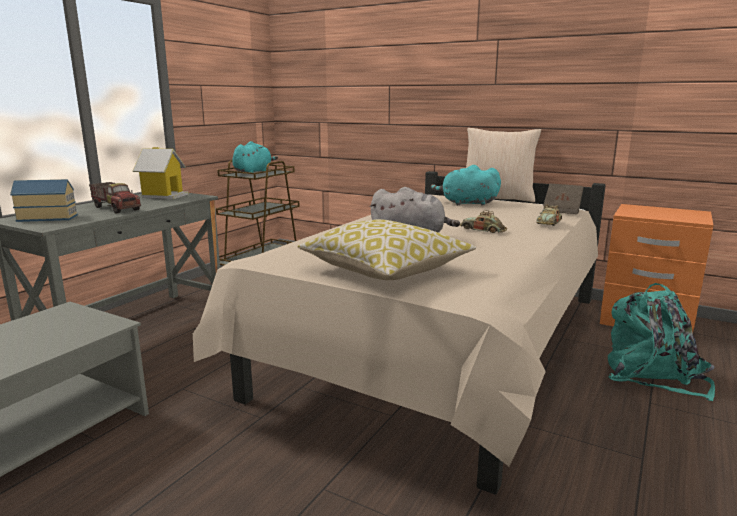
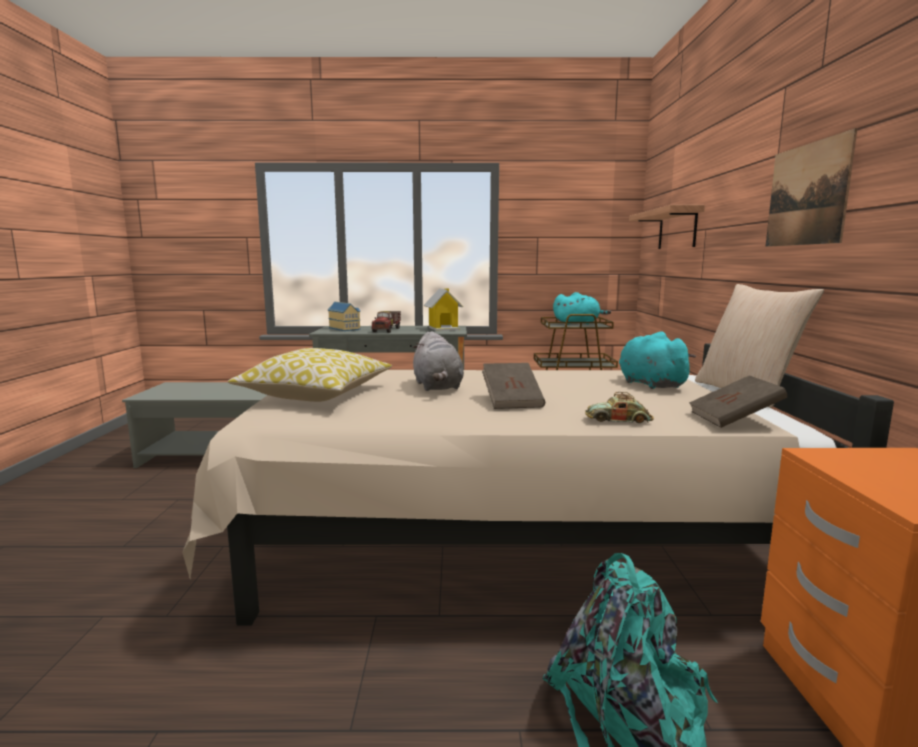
camera: 60 degrees right, 5 degrees down
toy car [460,211,507,233] -> brown book [482,363,545,409]
none -> shelf [629,205,705,249]
none -> picture [766,128,858,247]

